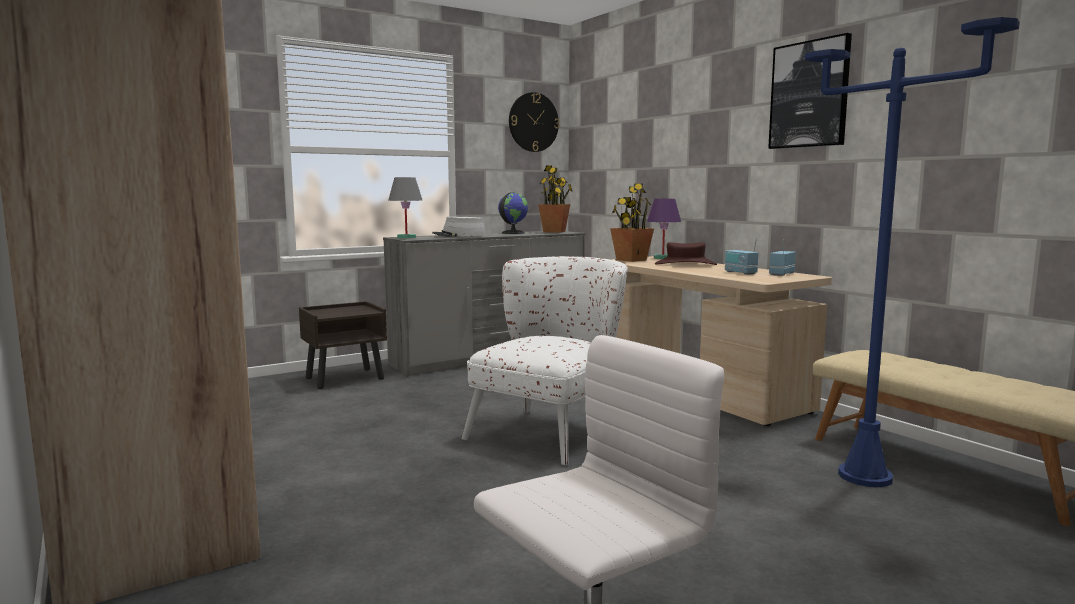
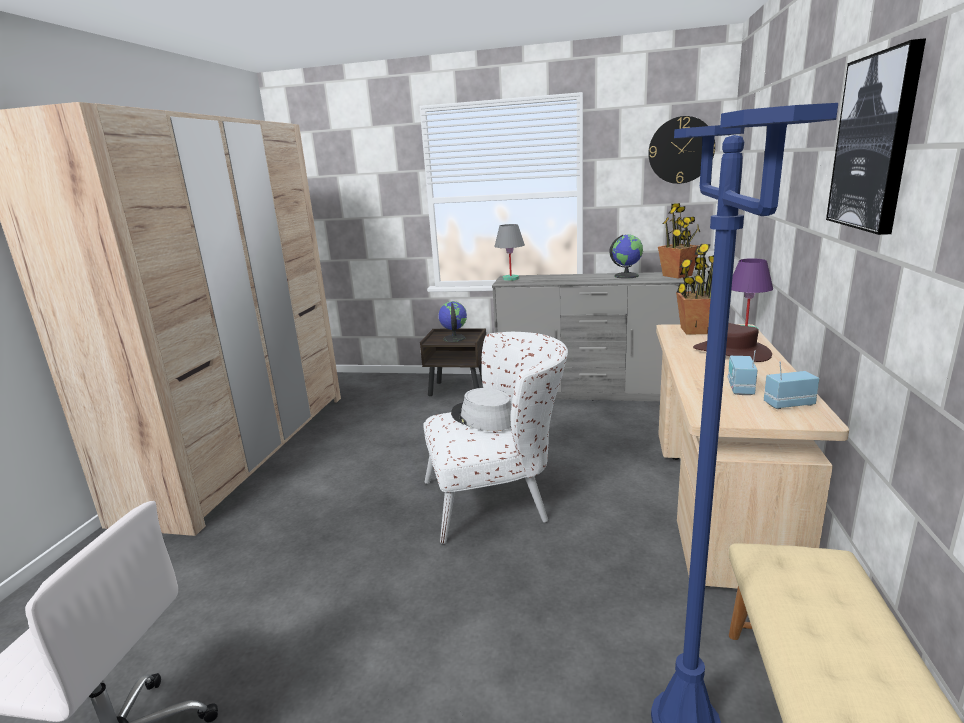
camera: 45 degrees right, 10 degrees up
grey hat [432,217,487,237] -> grey hat moved to [451,388,512,431]
none -> globe [438,301,467,342]

